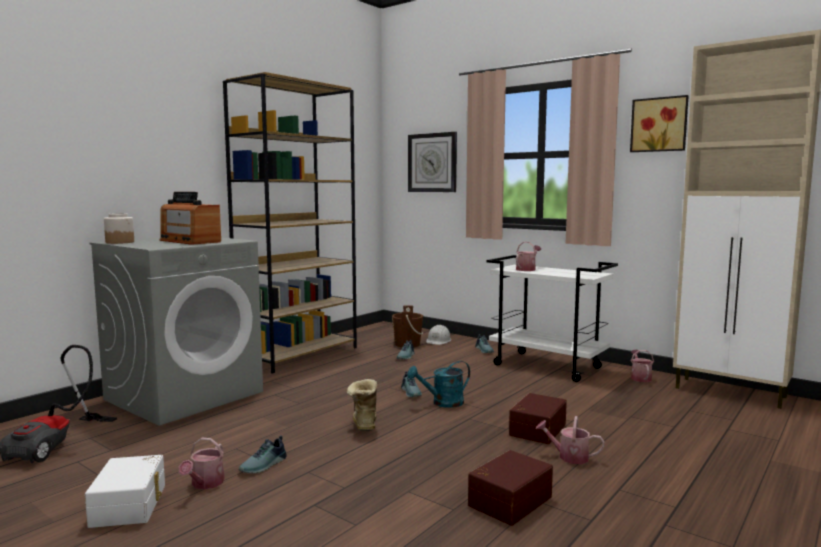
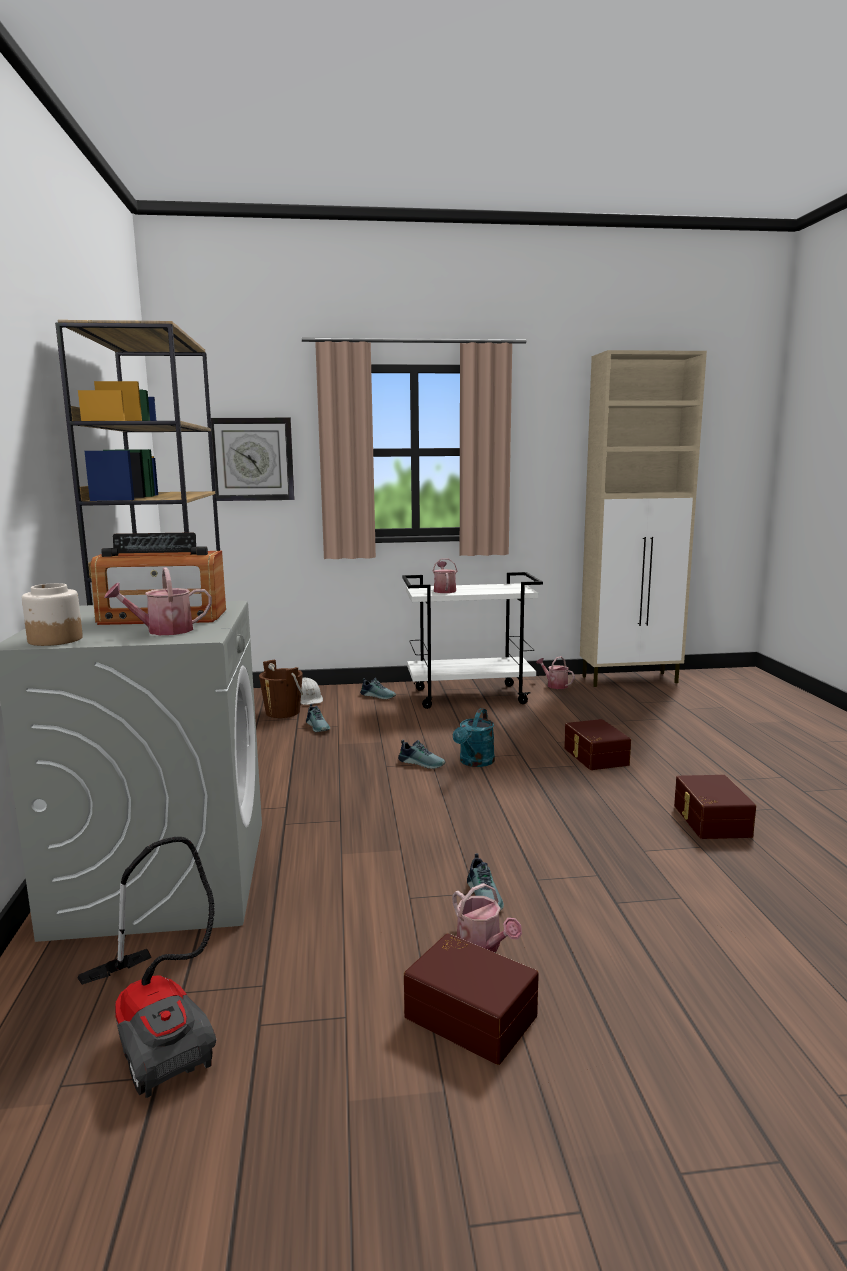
camera: 45 degrees left, 5 degrees up
white storage box [85,455,165,528] -> brown storage box [404,933,539,1065]
boot [347,379,377,431] -> none
watering can [536,416,605,464] -> watering can moved to [104,567,212,635]
picture [630,95,689,152] -> none

